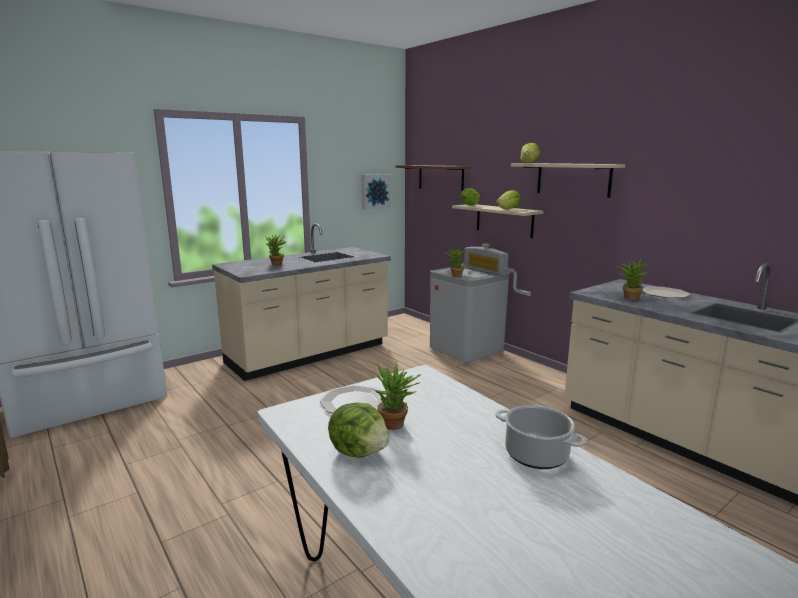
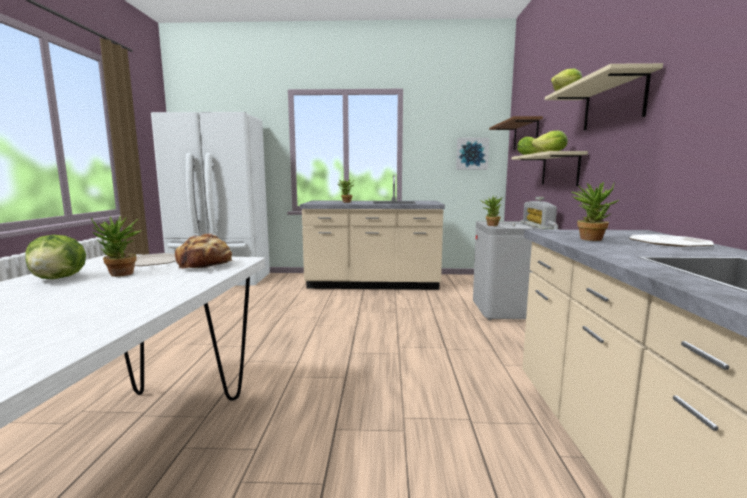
camera: 40 degrees right, 5 degrees down
cooking pot [495,405,587,469] -> none
none -> bread [175,233,232,269]

